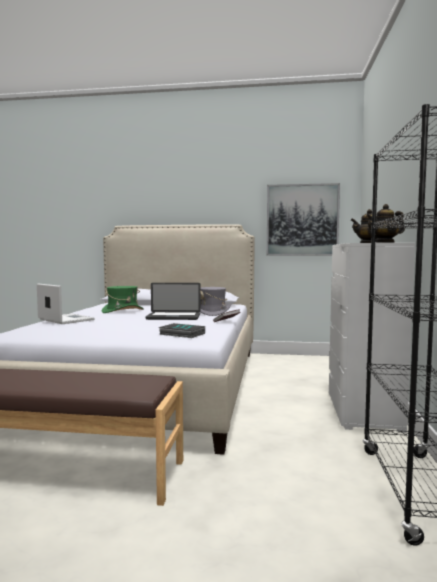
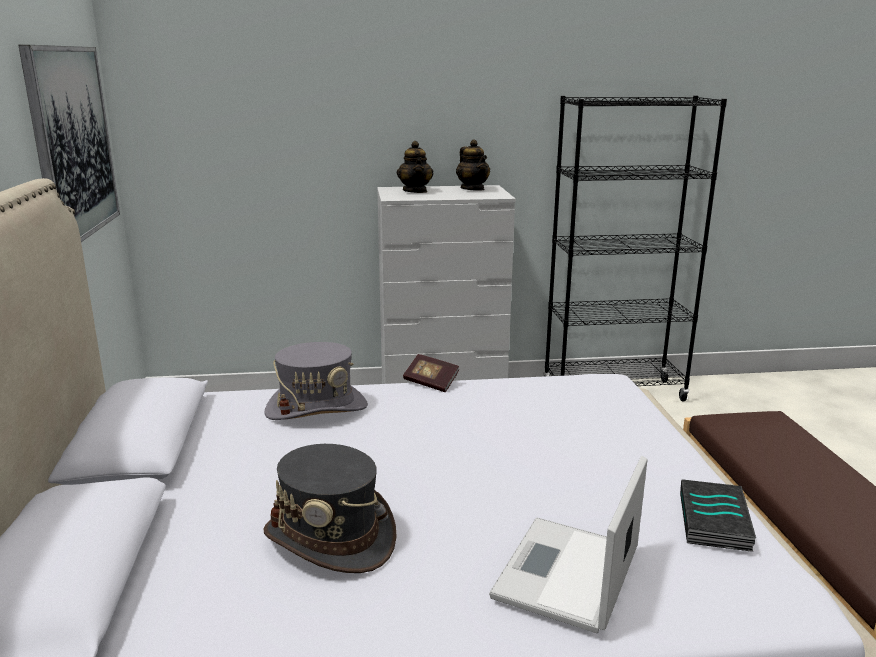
camera: 105 degrees left, 15 degrees up
green hat [102,286,144,313] -> grey hat [263,444,397,573]
laptop [145,283,201,320] -> none
book [159,323,205,338] -> book moved to [680,480,756,552]

